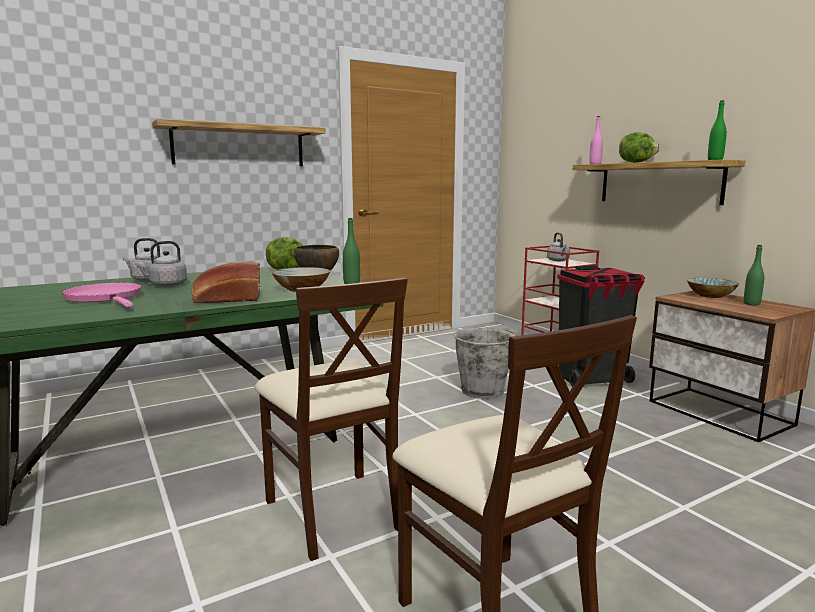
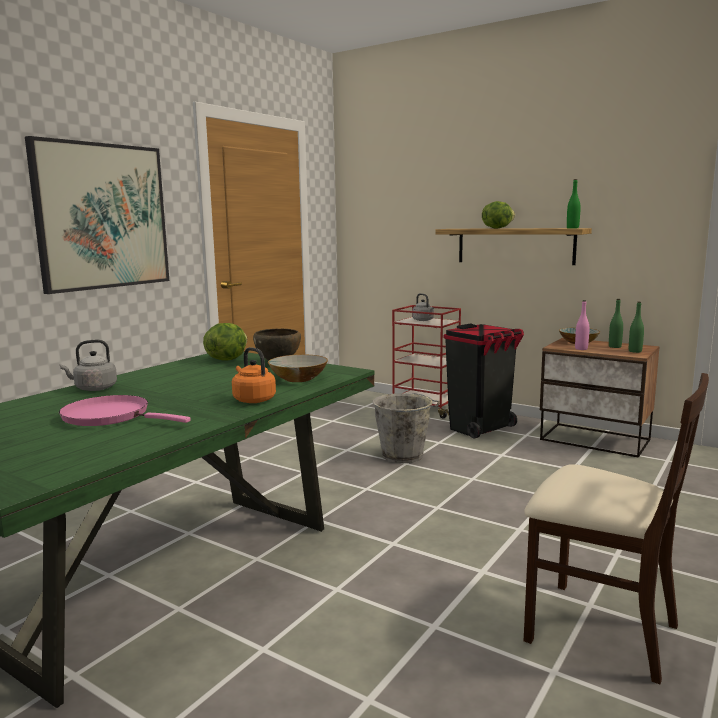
camera: 25 degrees left, 0 degrees up
grey kettle [136,241,187,287] -> none
shelf [152,119,326,166] -> picture [25,136,169,294]
bread [192,262,261,303] -> orange kettle [232,347,276,403]
beige chair [255,278,408,561] -> none
green bottle [343,218,360,284] -> green bottle moved to [629,302,644,353]
pink bottle [589,116,603,164] -> pink bottle moved to [575,300,589,350]

